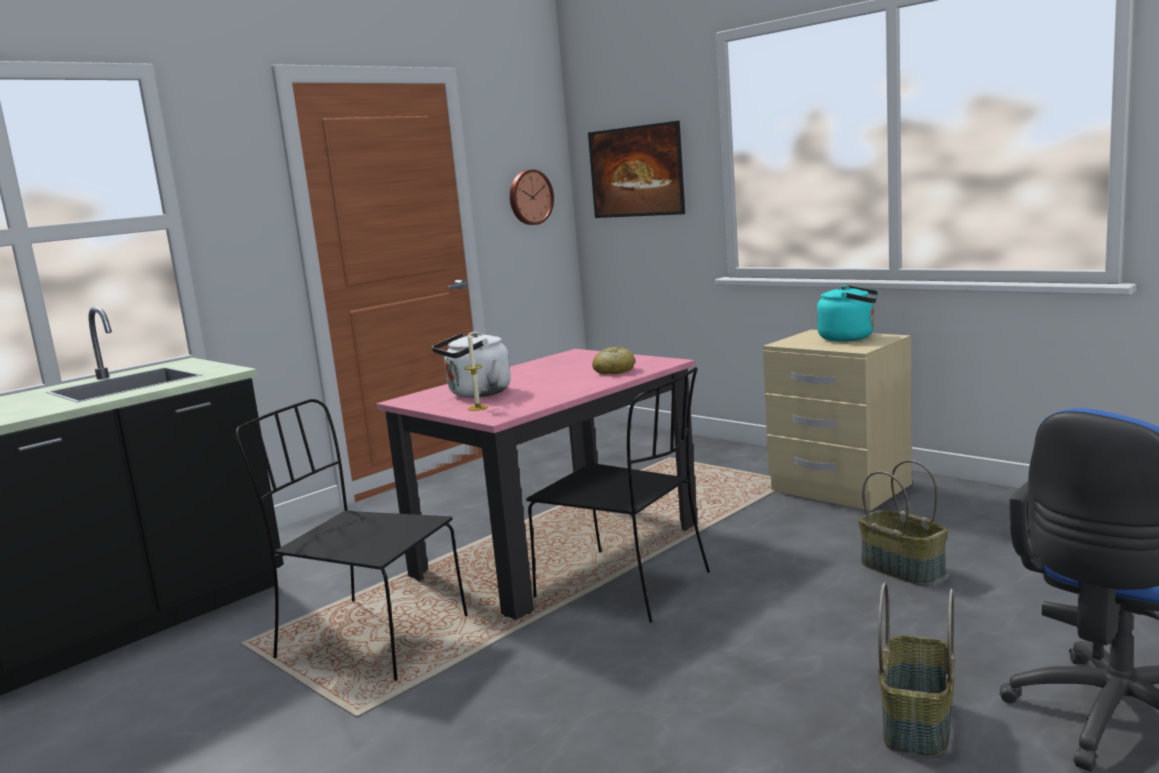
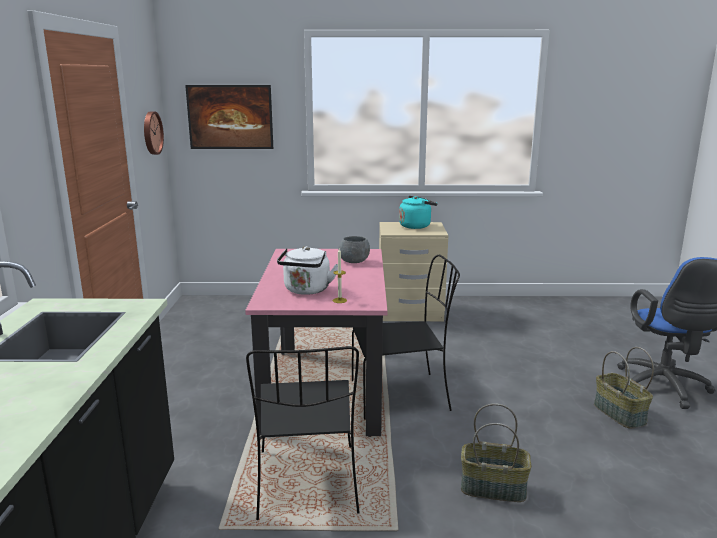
camera: 45 degrees left, 5 degrees up
black chair [236,399,468,681] -> black chair turned 75 degrees counterclockwise [246,346,360,520]
bread [592,346,635,374] -> grey bowl [338,236,370,263]
basket [858,460,948,586] -> basket moved to [461,403,531,502]

